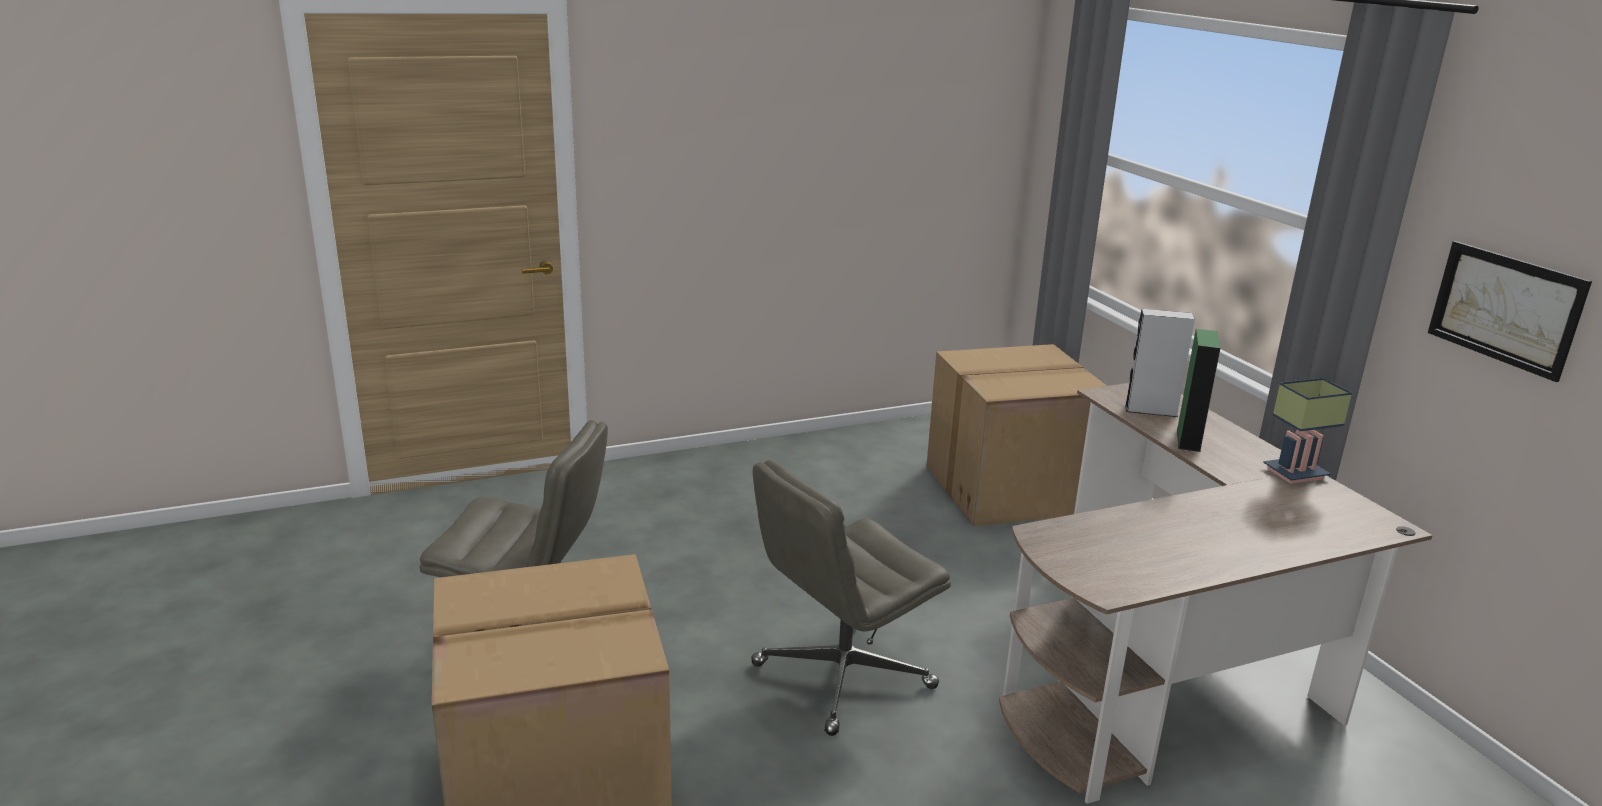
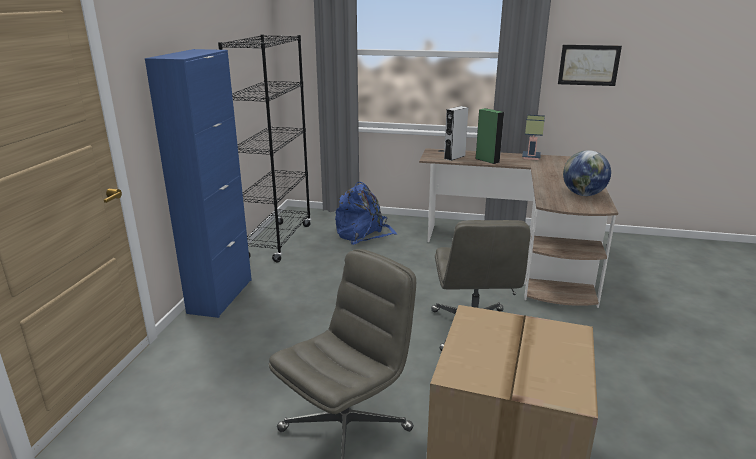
camera: 55 degrees left, 0 degrees up
cardboard box [927,344,1107,526] -> blue backpack [335,182,397,245]
none -> blue cabinet [145,49,252,318]
none -> black bookcase [218,34,311,262]
none -> globe [563,150,611,196]

